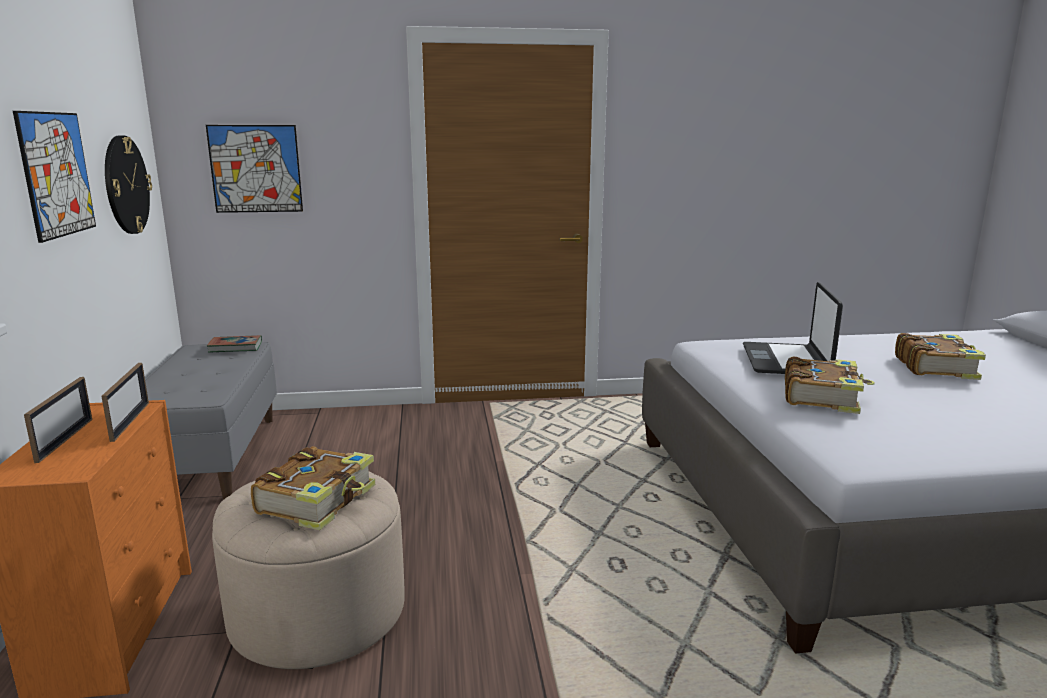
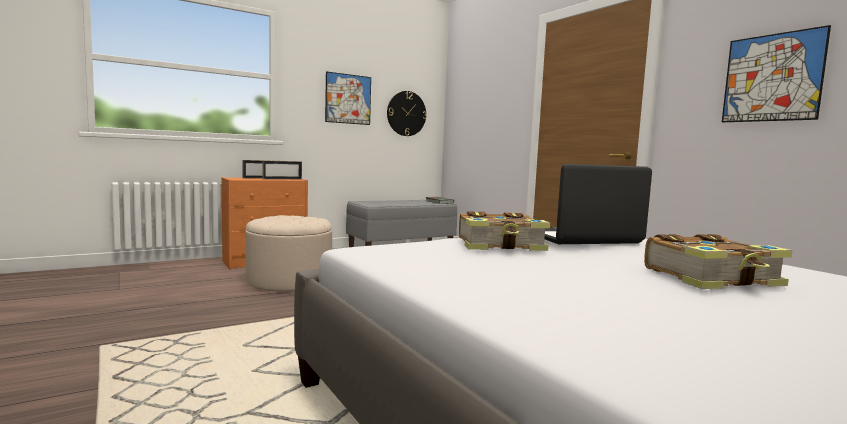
camera: 65 degrees right, 10 degrees down
picture [206,125,303,213] -> picture moved to [722,25,831,122]
book [251,446,375,530] -> none

